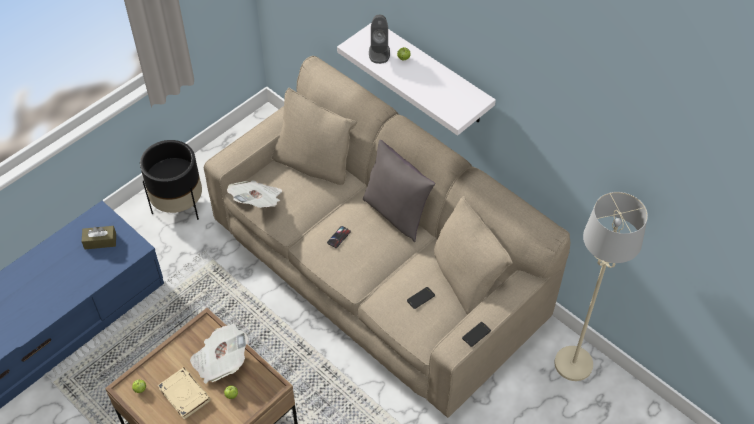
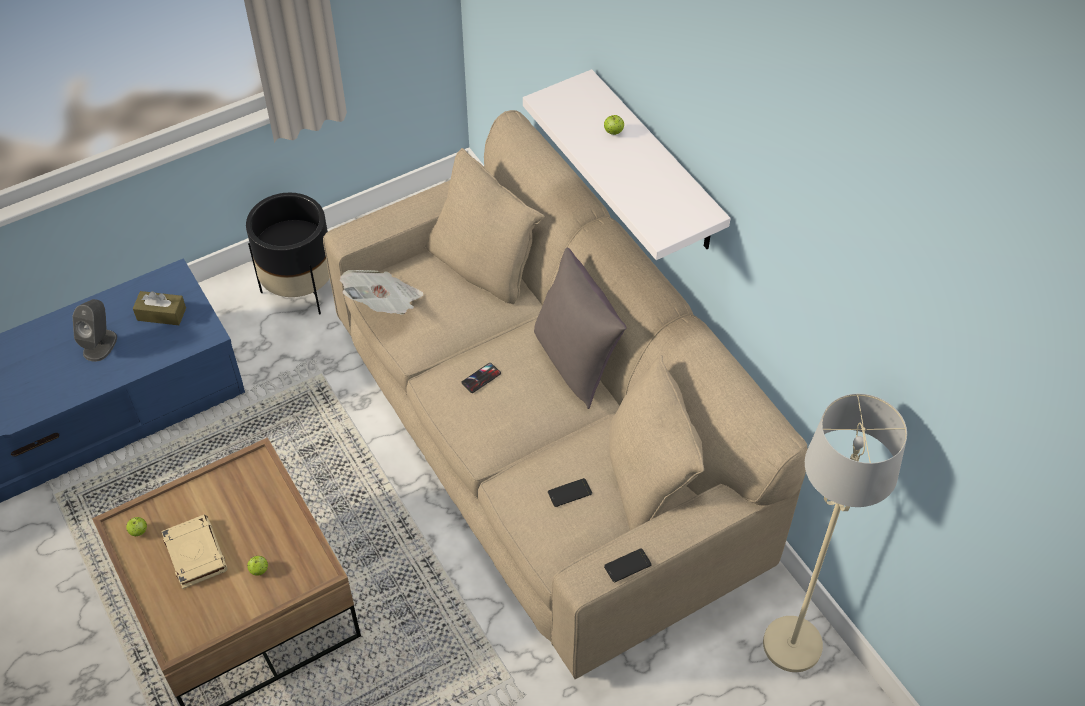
camera: 15 degrees right, 0 degrees up
newspaper [190,324,249,384] -> none
grey speaker [369,15,390,64] -> grey speaker moved to [73,299,117,362]

